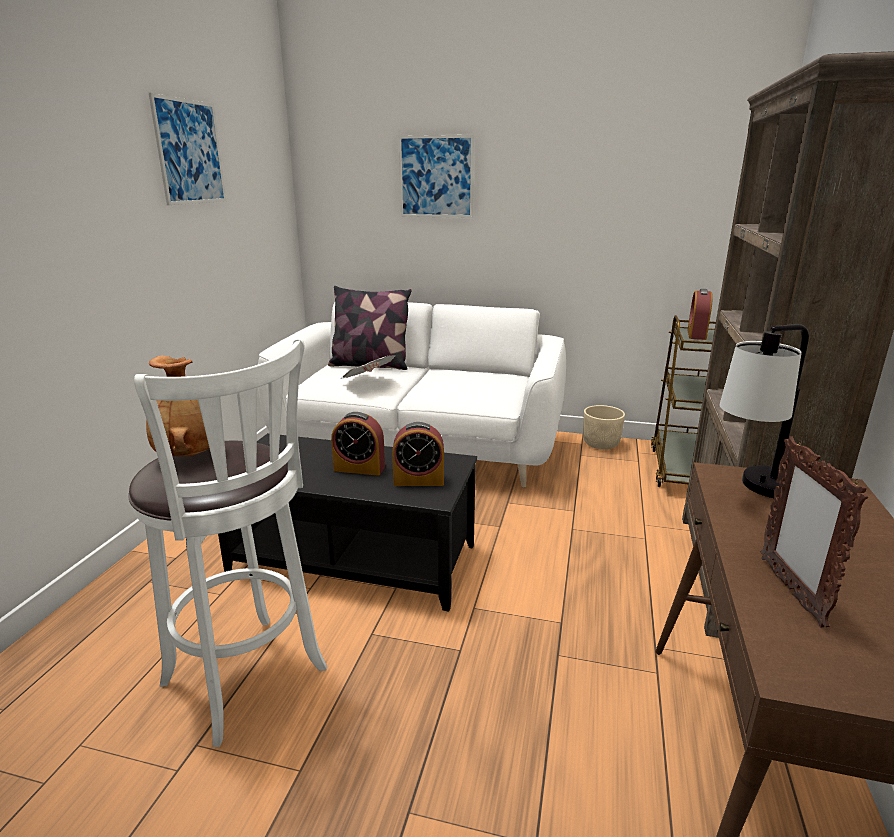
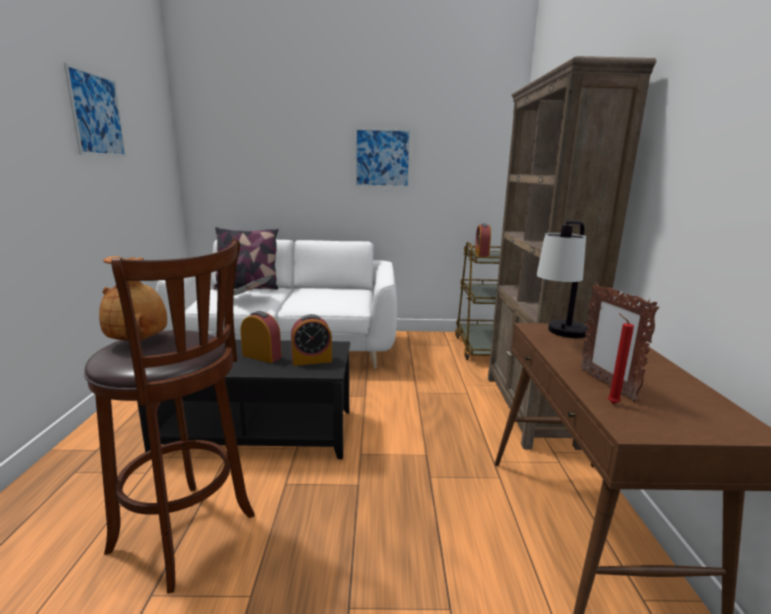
camera: 15 degrees left, 5 degrees down
white stool [128,338,327,747] -> brown stool [84,238,255,594]
alarm clock [331,412,385,475] -> alarm clock turned 150 degrees counterclockwise [241,311,282,363]
picture [399,135,474,218] -> picture moved to [355,128,412,188]
beige planter [583,405,625,449] -> none
none -> red candle [608,313,634,404]

